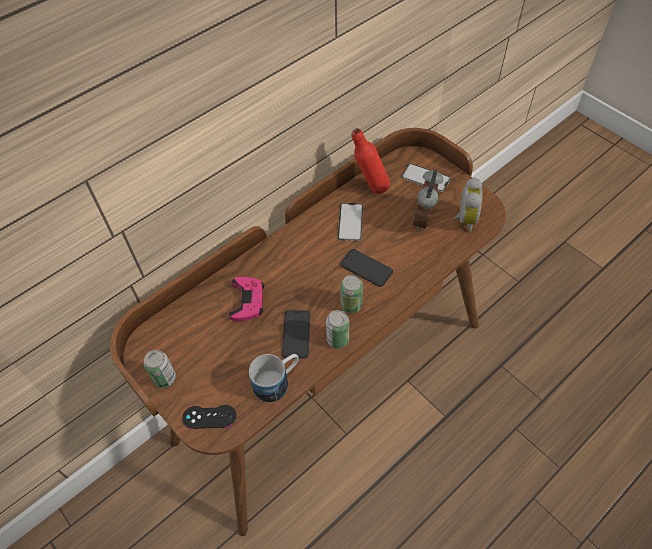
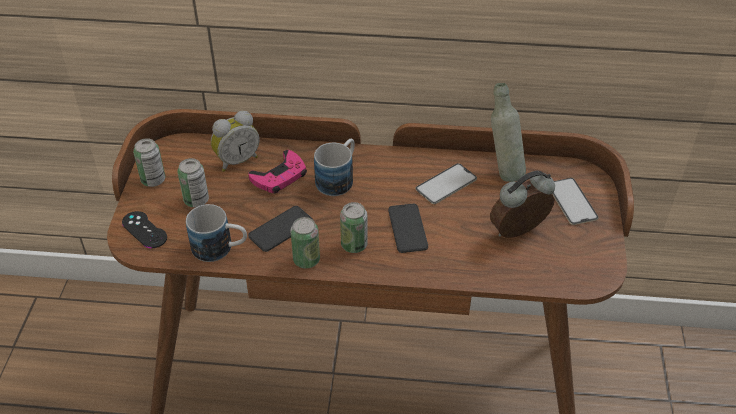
camera: 45 degrees right, 10 degrees down
red bottle [351,128,390,194] -> grey bottle [491,83,526,182]
alarm clock [454,177,483,232] -> alarm clock moved to [211,111,260,172]
none -> can [177,158,209,207]
none -> mug [314,139,354,196]

